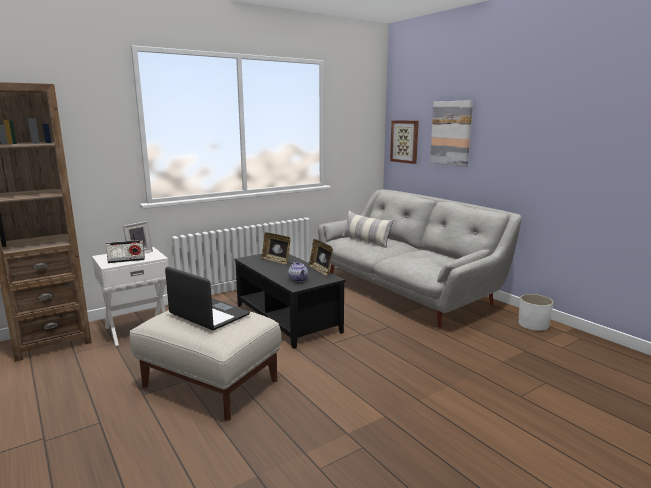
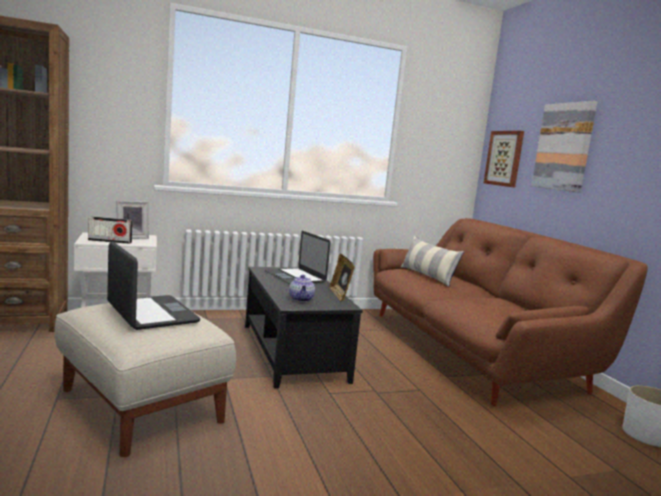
camera: 15 degrees right, 5 degrees down
picture frame [262,232,291,265] -> laptop [265,231,331,284]
grey sofa [318,189,521,327] -> brown sofa [373,218,648,406]

